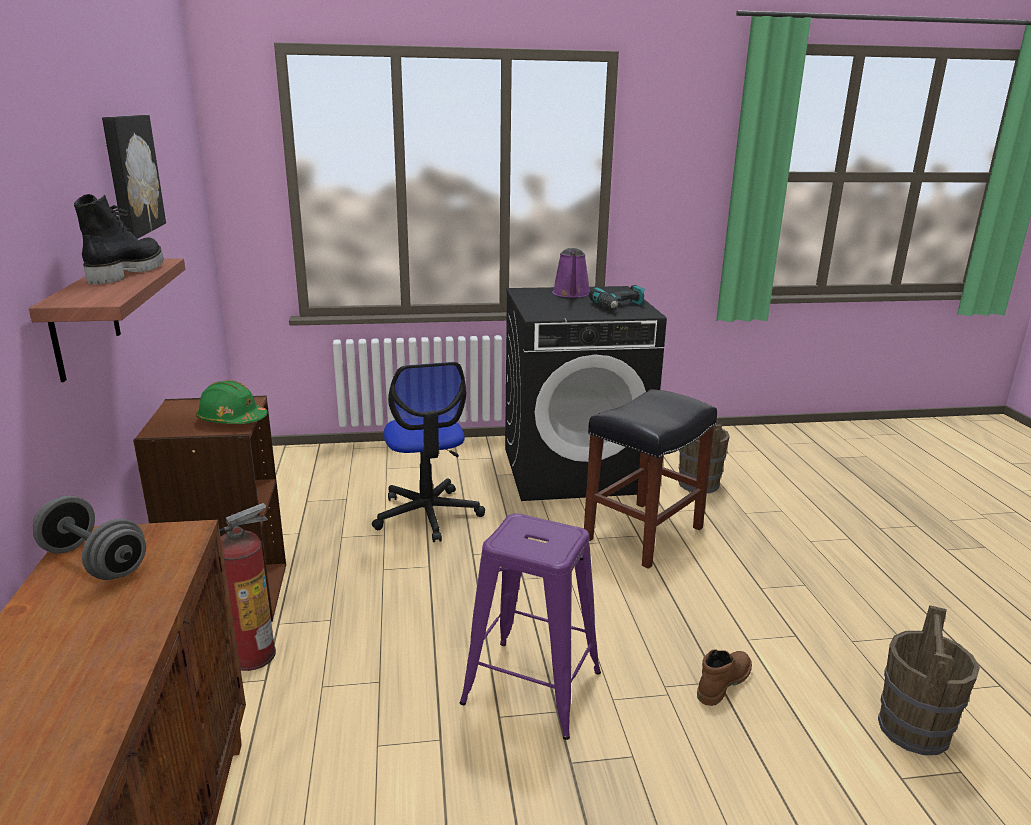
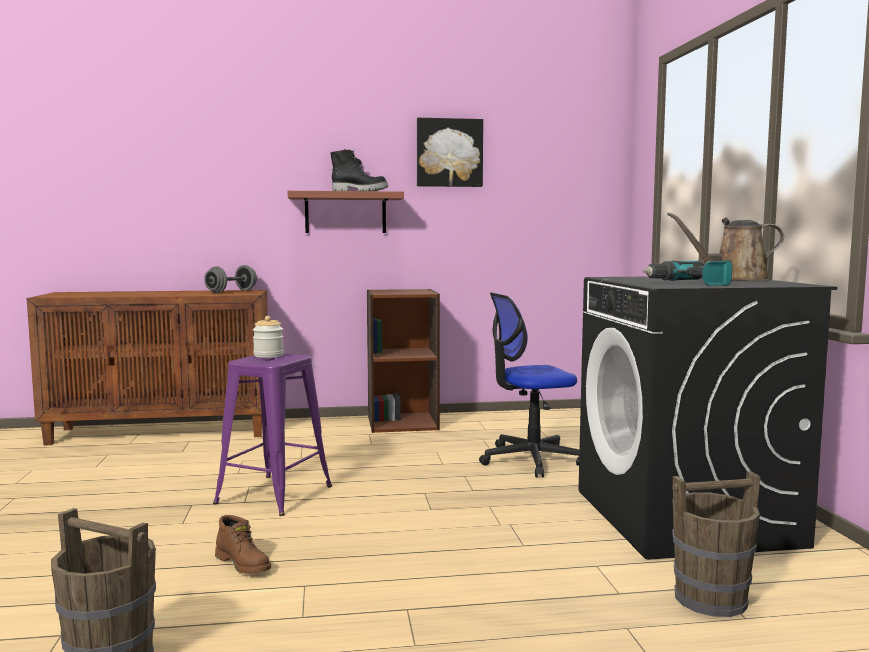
camera: 90 degrees right, 15 degrees down
green hard hat [196,380,268,424] -> none
fire extinguisher [219,503,276,671] -> none
purple watering can [552,248,590,298] -> brown watering can [667,212,784,281]
black stool [584,389,717,569] -> none
none -> jar [253,316,284,358]

